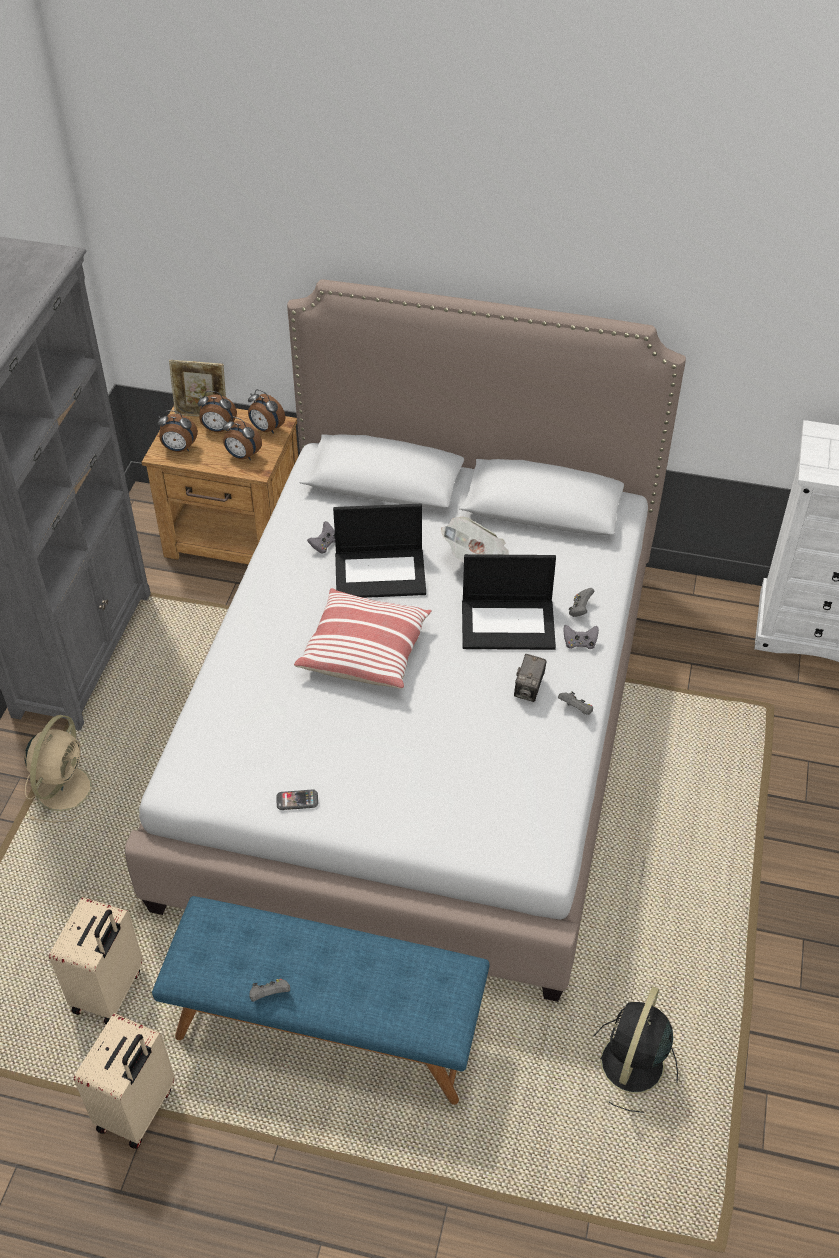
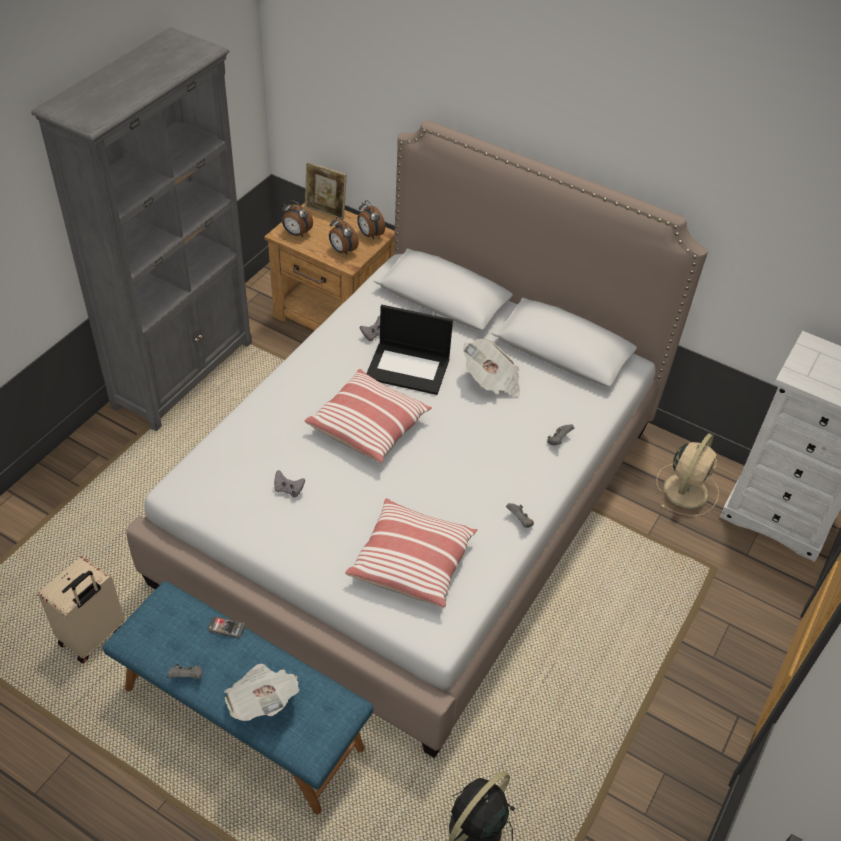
camera: 15 degrees right, 0 degrees up
beige fan [24,715,96,823] -> beige fan moved to [656,433,719,517]
beige suitcase [74,1013,175,1149] -> none
alarm clock [198,391,237,432] -> none
phone [276,789,318,810] -> phone moved to [208,616,245,638]
laptop [462,554,556,650] -> none
camera [514,654,547,702] -> none
grey game controller [563,625,599,649] -> grey game controller moved to [274,470,305,497]
none -> newspaper [224,664,299,721]
none -> pillow [345,498,477,608]

